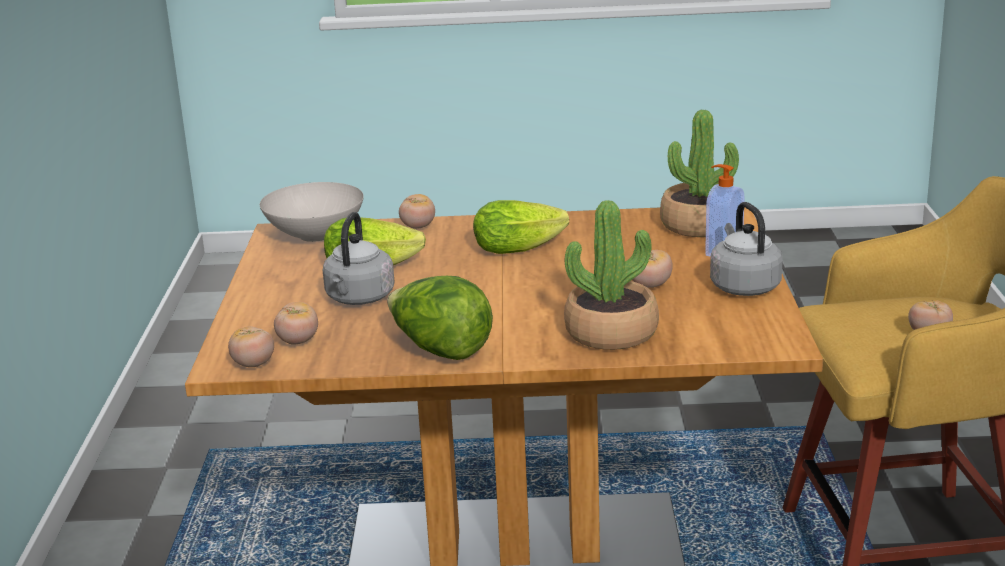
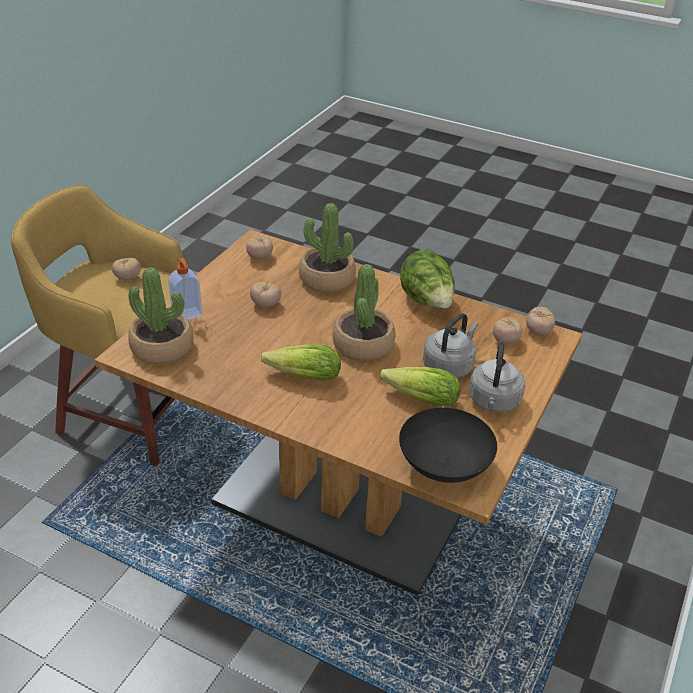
camera: 155 degrees left, 15 degrees up
white bowl [260,182,364,242] -> black bowl [399,408,497,483]
tomato [399,194,435,229] -> tomato moved to [246,236,273,260]
grey kettle [710,202,783,296] -> grey kettle moved to [469,341,525,412]
none -> potted plant [332,264,396,361]

